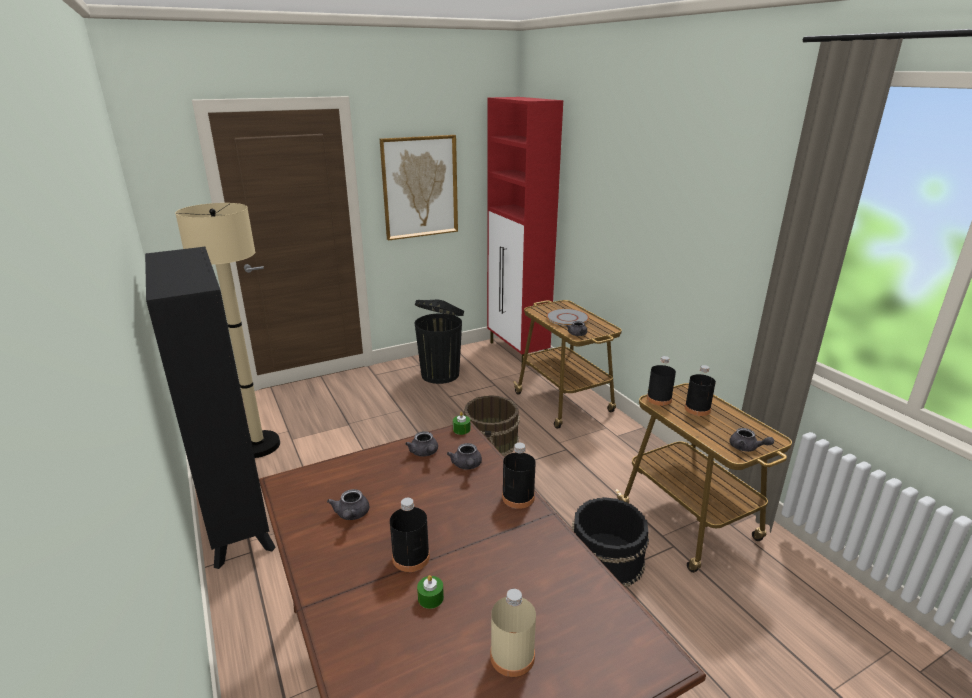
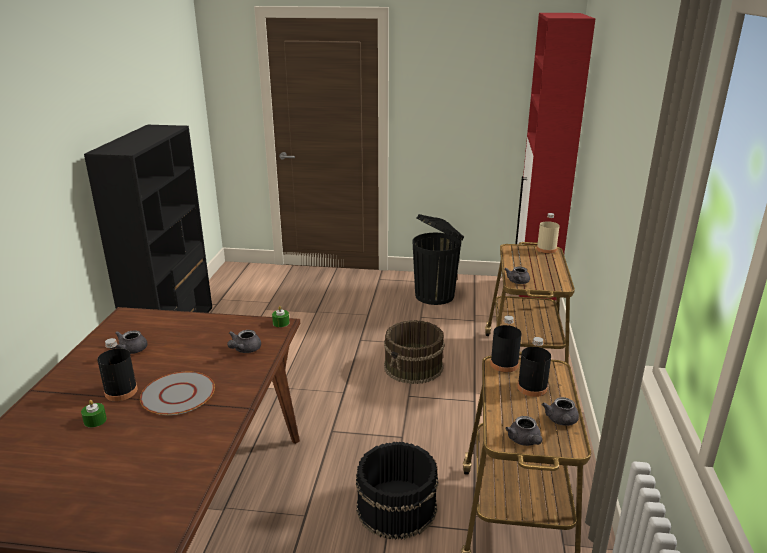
camera: 35 degrees right, 0 degrees up
beige floor lamp [175,203,280,458] -> none
picture [380,135,458,241] -> none
grey teapot [405,431,438,457] -> grey teapot moved to [542,397,579,426]
beige bottle [490,589,536,677] -> beige bottle moved to [537,213,560,254]
black bottle [502,443,536,509] -> none
grey plate [546,309,589,326] -> grey plate moved to [140,372,215,415]

